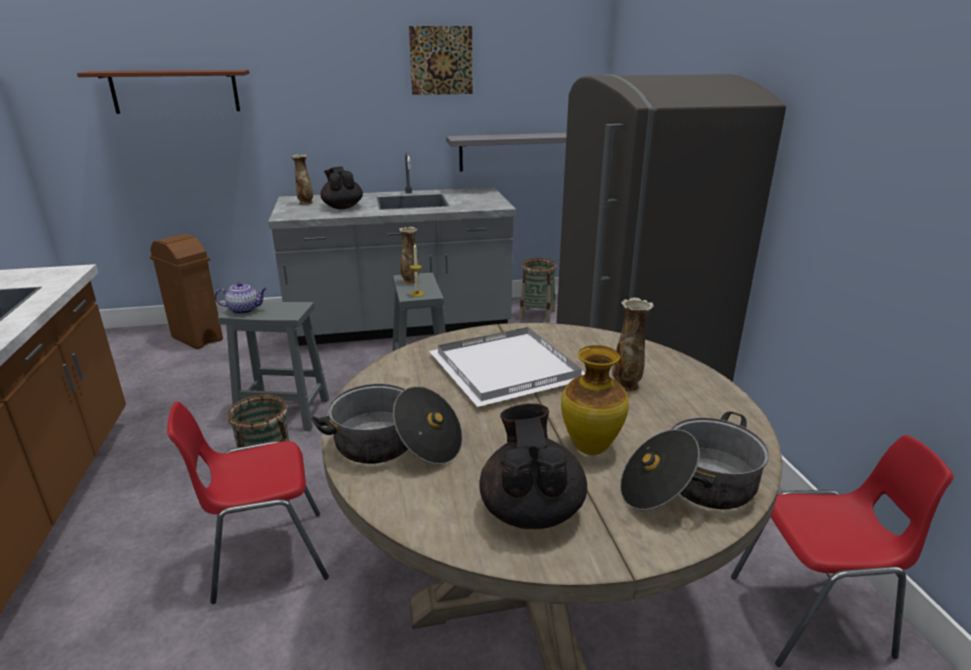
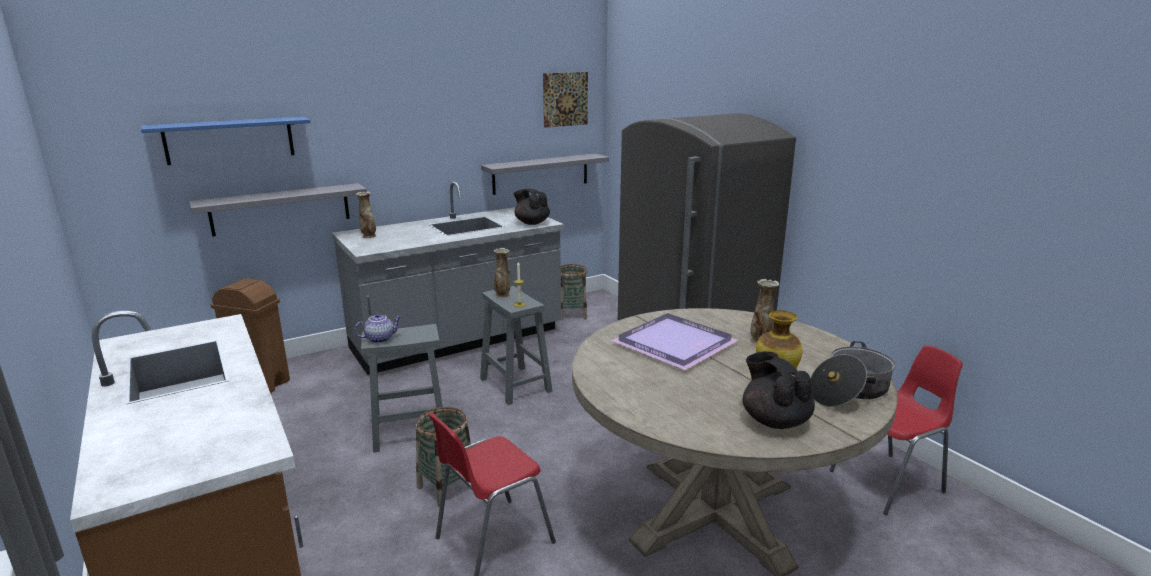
camera: 20 degrees left, 5 degrees down
brown shelf [77,70,249,114] -> blue shelf [141,116,311,165]
cooking pot [311,384,463,465] -> none
black teapot [320,167,363,209] -> black teapot moved to [513,189,550,225]
picture [409,26,473,95] -> picture moved to [543,72,588,128]
white tray [429,327,585,407] -> purple tray [611,313,738,370]
none -> grey shelf [189,183,367,237]

